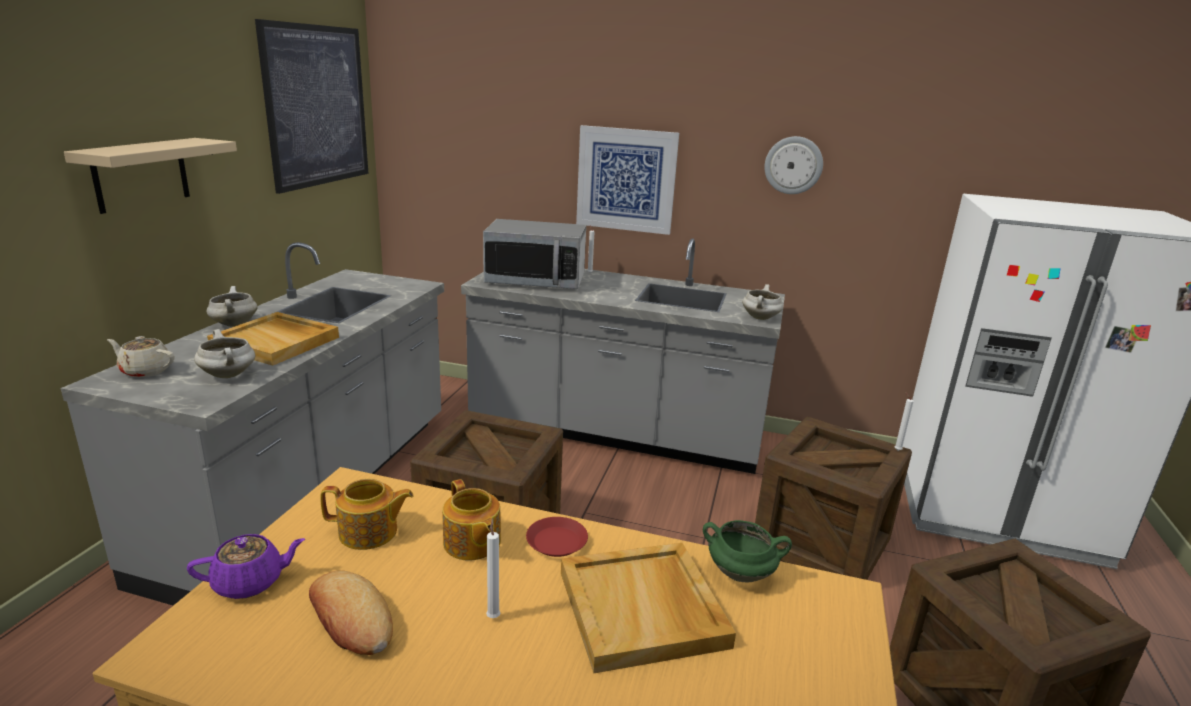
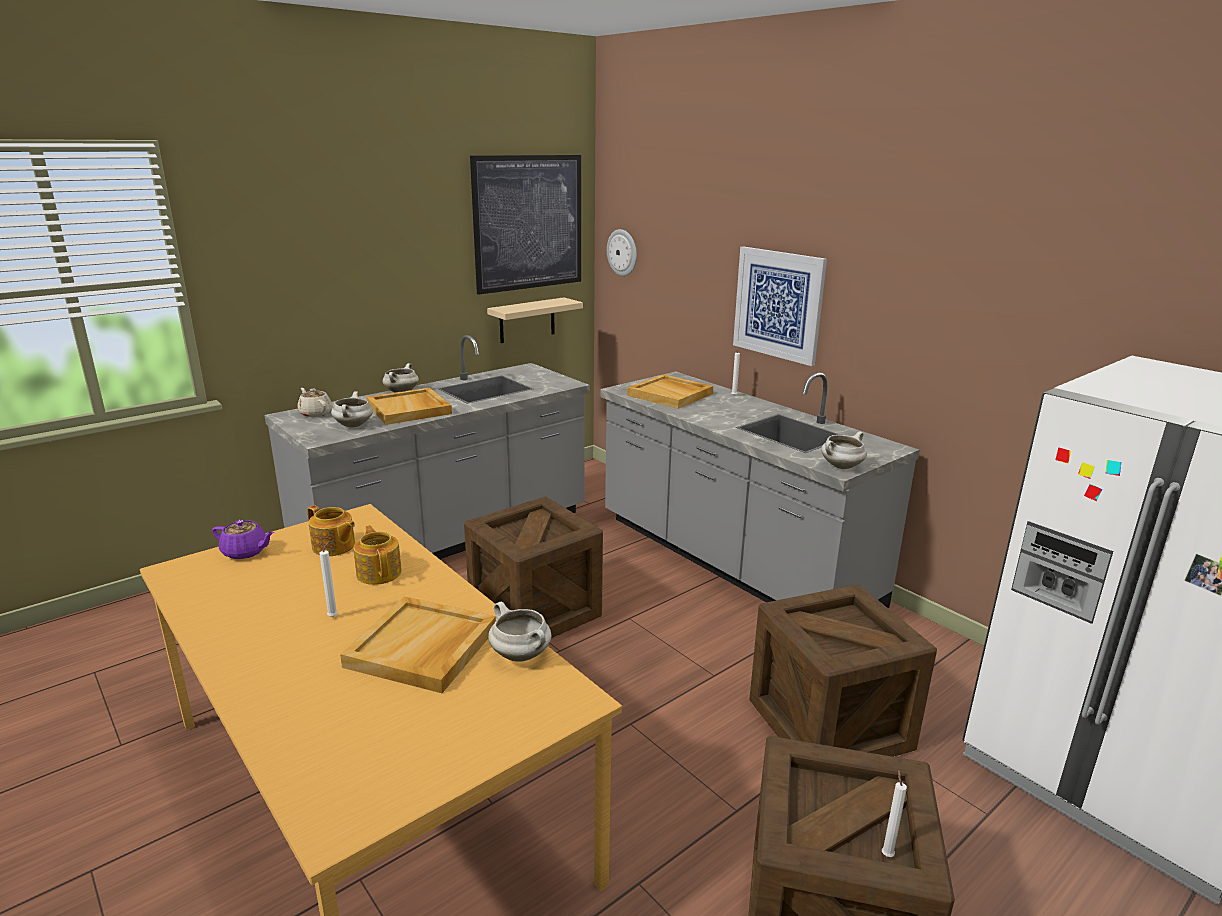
camera: 35 degrees right, 0 degrees up
beige shelf [64,138,237,214] -> beige shelf moved to [487,297,583,343]
bread [309,571,393,655] -> none
teapot [442,479,501,561] -> teapot turned 150 degrees clockwise [354,525,402,585]
microwave [483,219,586,289] -> beige tray [627,374,713,409]
red plate [526,517,588,557] -> none
green cooking pot [703,520,792,582] -> white cooking pot [488,602,552,662]
wall clock [764,136,823,194] -> wall clock moved to [607,229,637,276]
white candle [894,392,914,451] -> white candle moved to [882,769,907,857]

